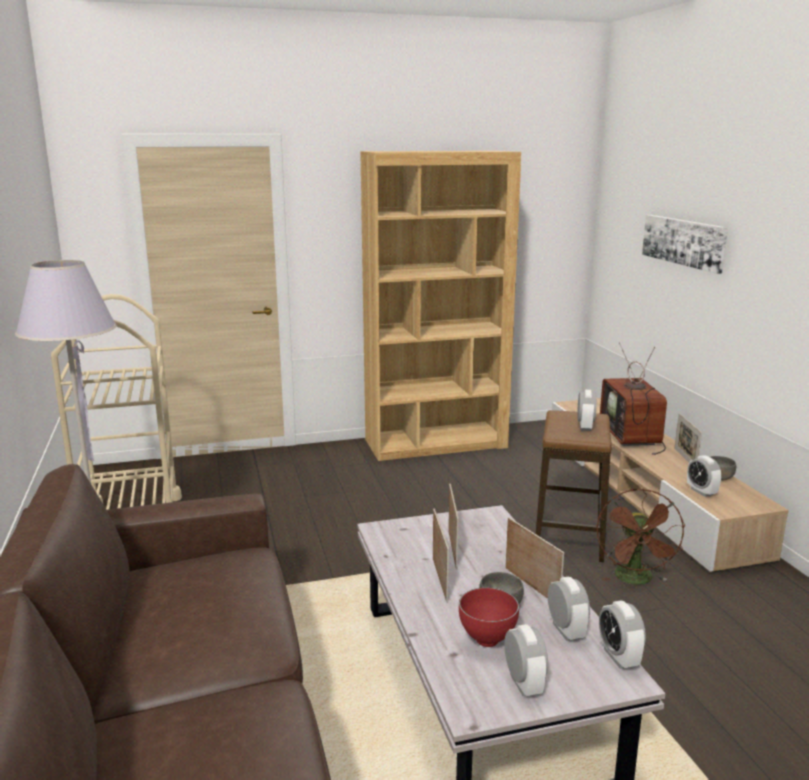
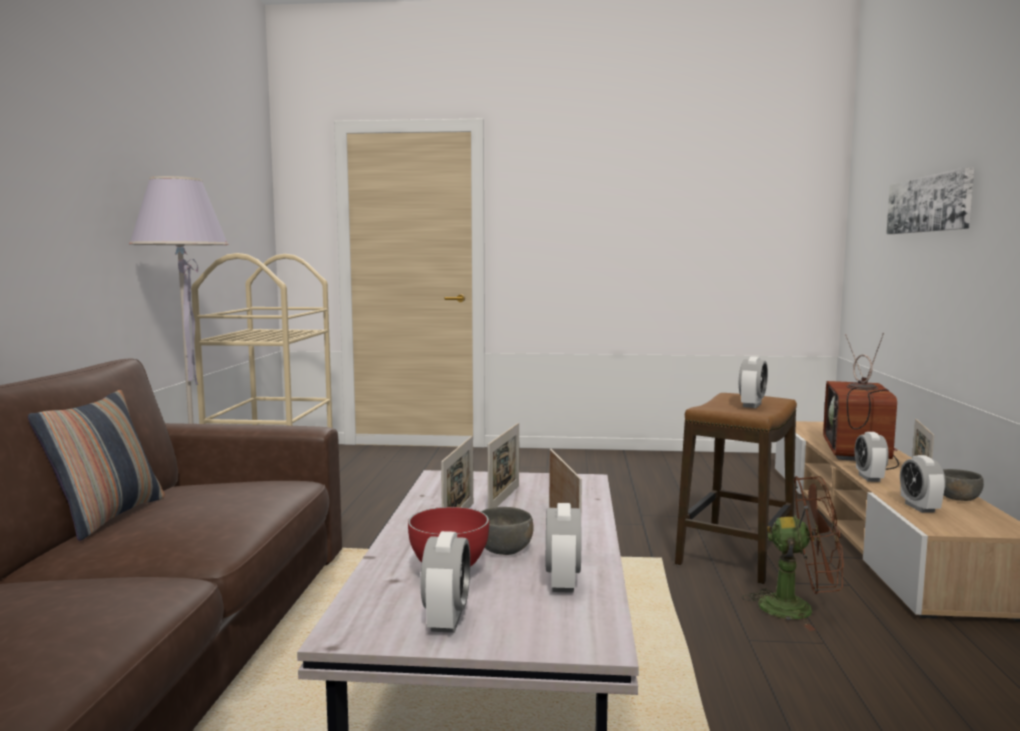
camera: 20 degrees right, 10 degrees down
brown bookcase [360,151,521,461] -> none
brown fan [597,489,685,585] -> brown fan turned 105 degrees counterclockwise [742,476,844,631]
alarm clock [599,600,646,669] -> alarm clock moved to [855,432,889,482]
none -> pillow [28,390,165,541]

